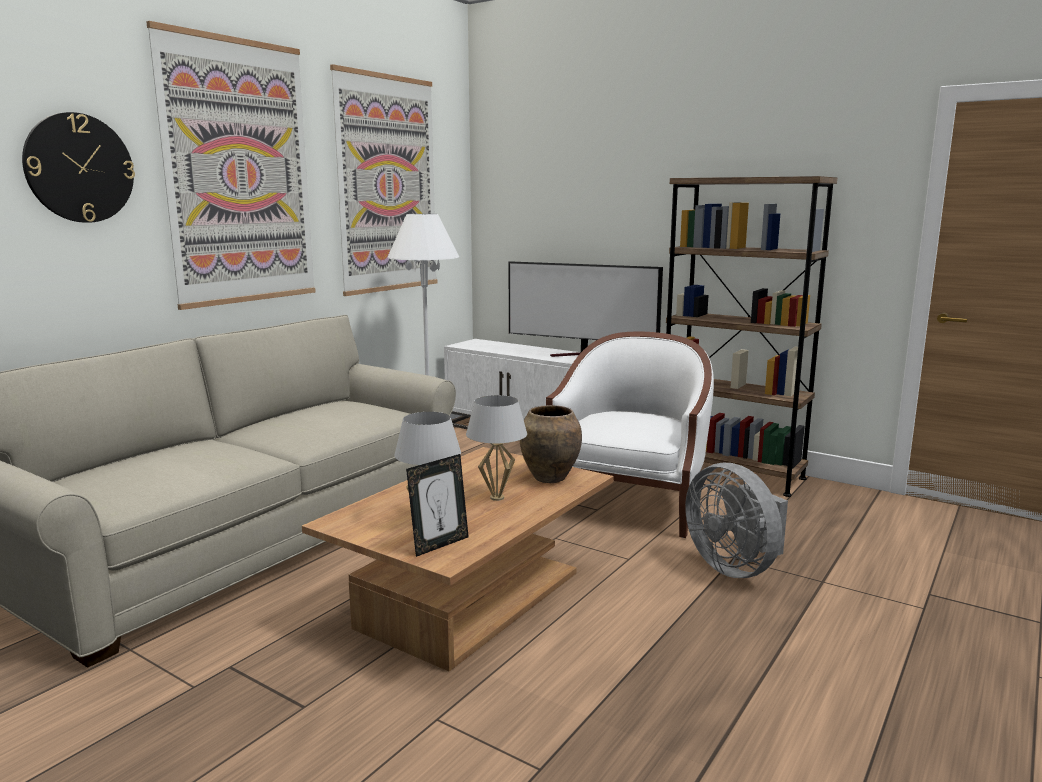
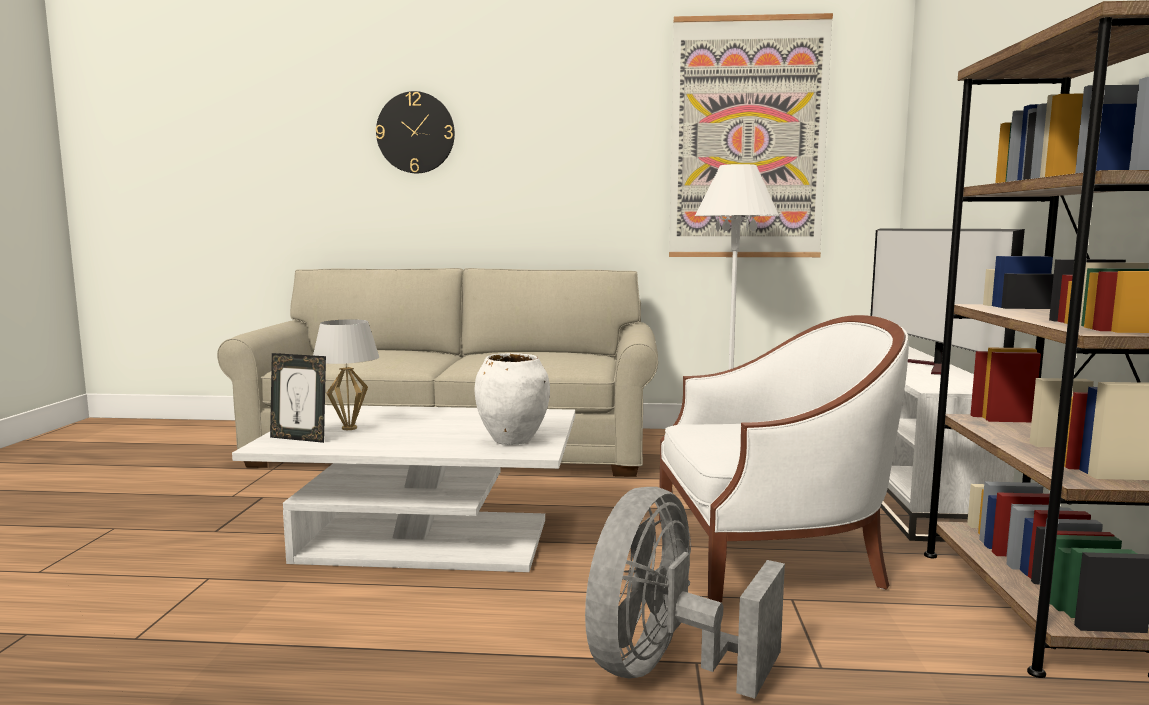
camera: 60 degrees right, 5 degrees down
picture [146,21,316,310] -> none
brown coffee table [302,447,614,671] -> white coffee table [232,405,575,572]
white table lamp [466,395,527,501] -> none
brown vase [520,405,582,483] -> white vase [475,353,550,445]

